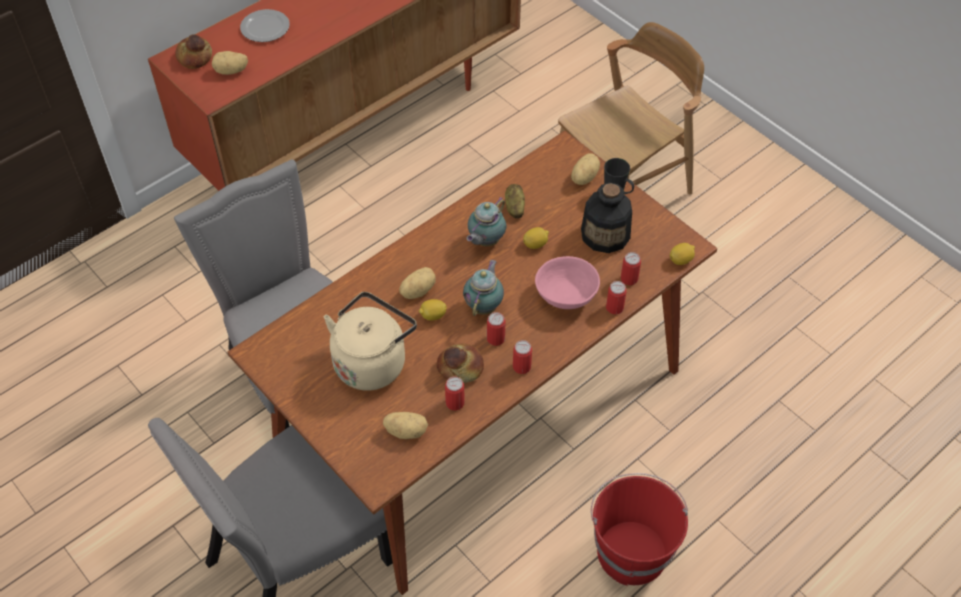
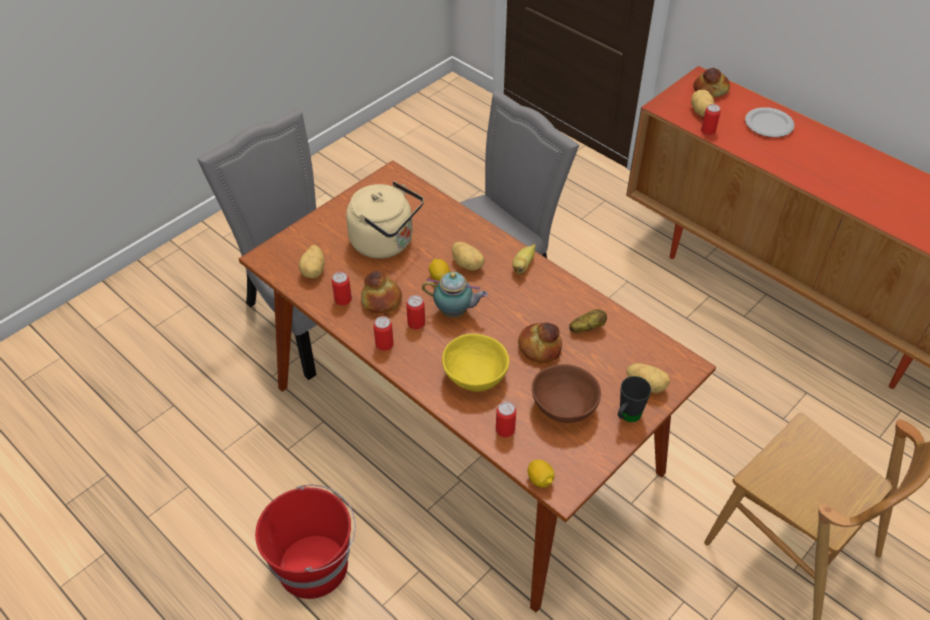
camera: 85 degrees right, 5 degrees down
teapot [467,197,506,246] -> none
lemon [523,227,549,249] -> bread [518,323,562,363]
pink bowl [535,256,600,309] -> yellow bowl [442,334,509,392]
bottle [581,183,632,253] -> brown bowl [532,364,601,423]
can [606,281,627,314] -> can moved to [701,104,721,135]
none -> banana [513,244,536,274]

